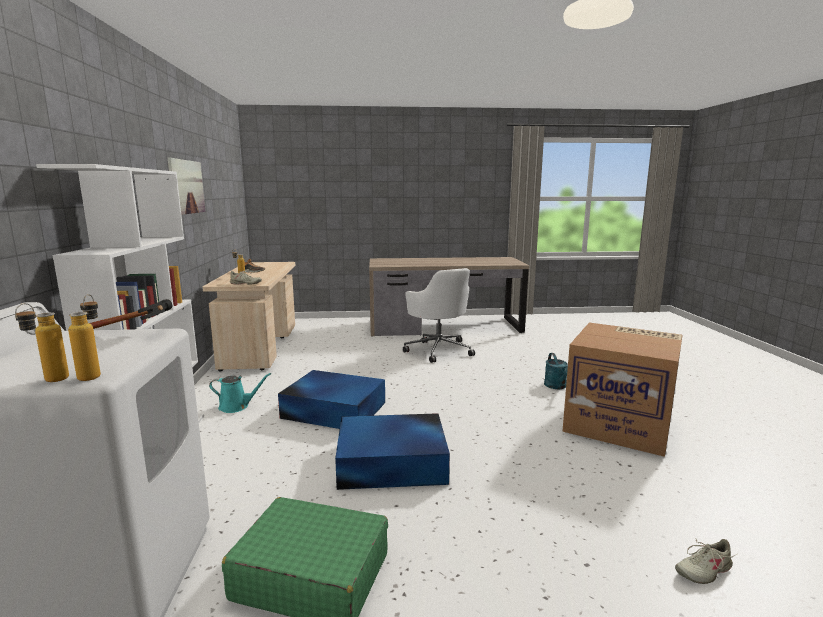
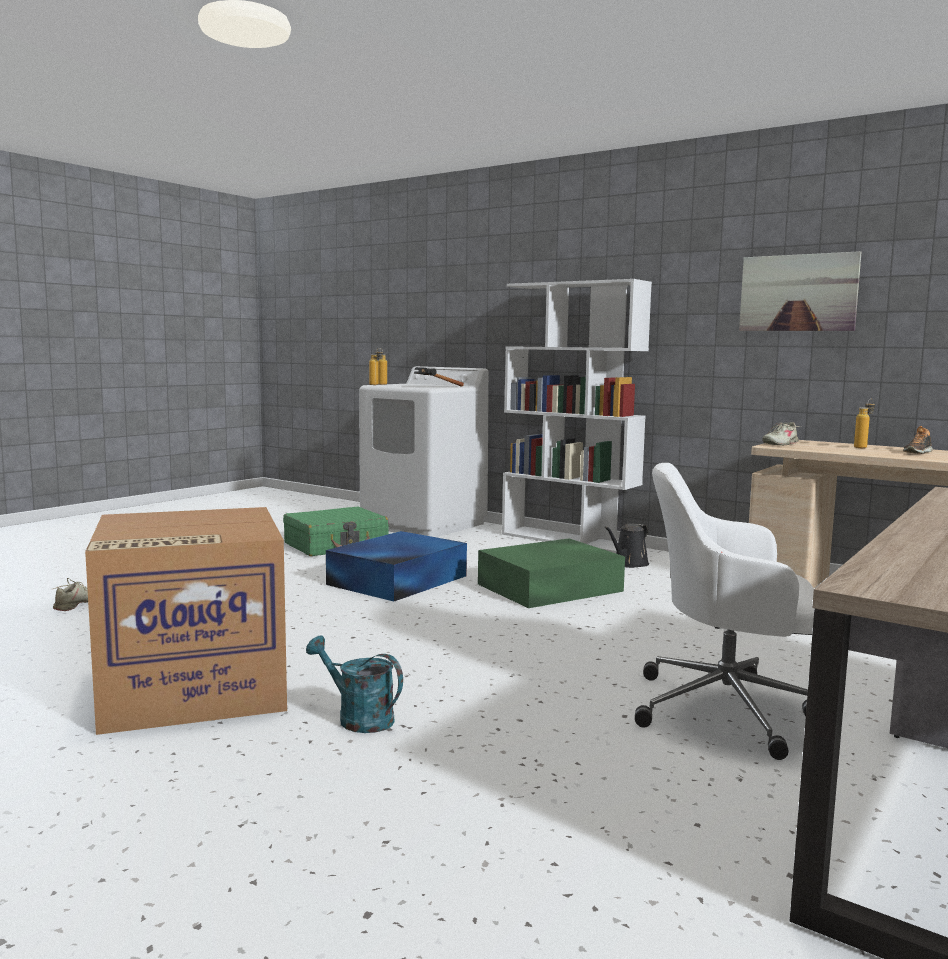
camera: 130 degrees right, 5 degrees down
turquoise watering can [209,373,271,413] -> black watering can [605,523,649,568]
blue storage box [278,370,385,429] -> green storage box [478,538,625,608]

